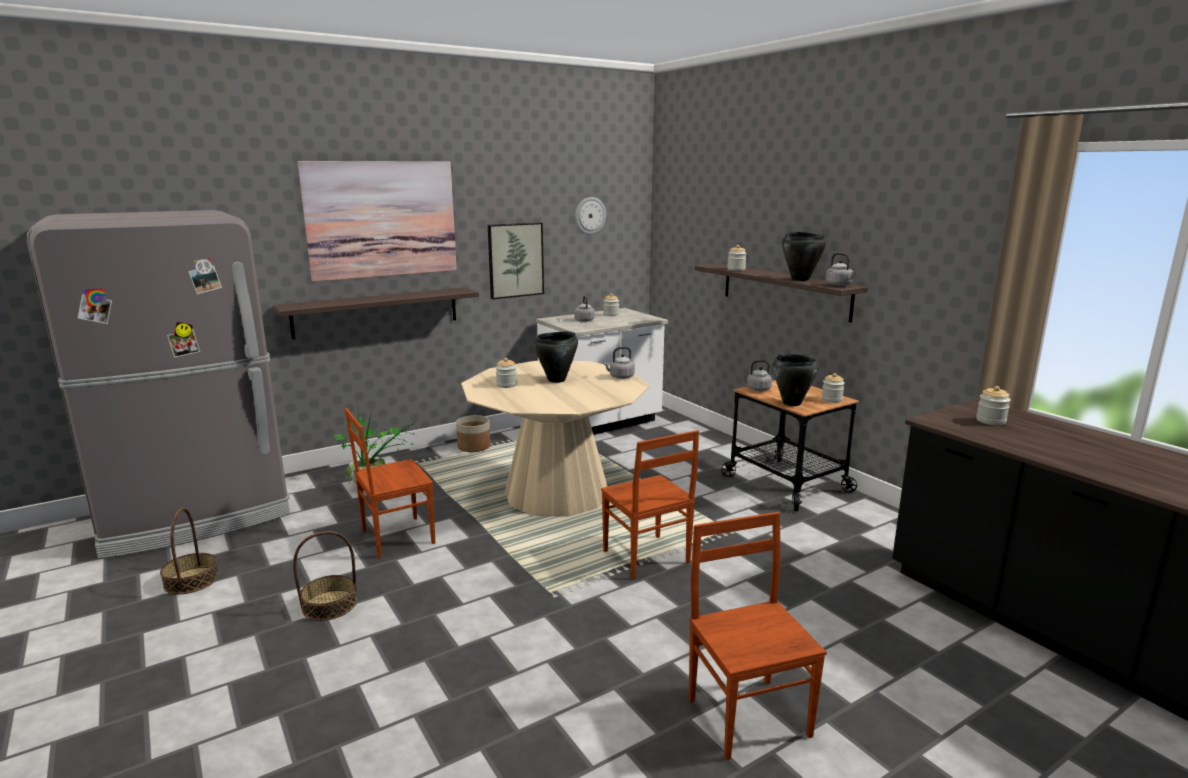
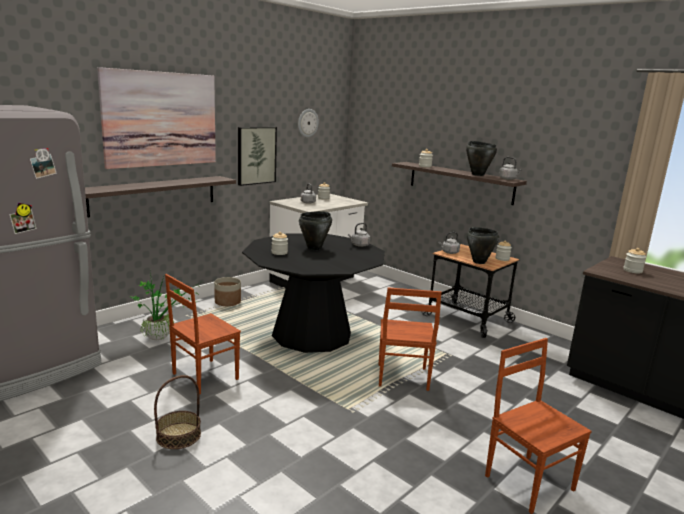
camera: 15 degrees left, 0 degrees up
basket [160,508,219,594] -> none
beige dining table [461,361,650,517] -> black dining table [242,234,385,353]
brown chair [601,430,699,579] -> brown chair turned 45 degrees clockwise [378,287,441,391]

